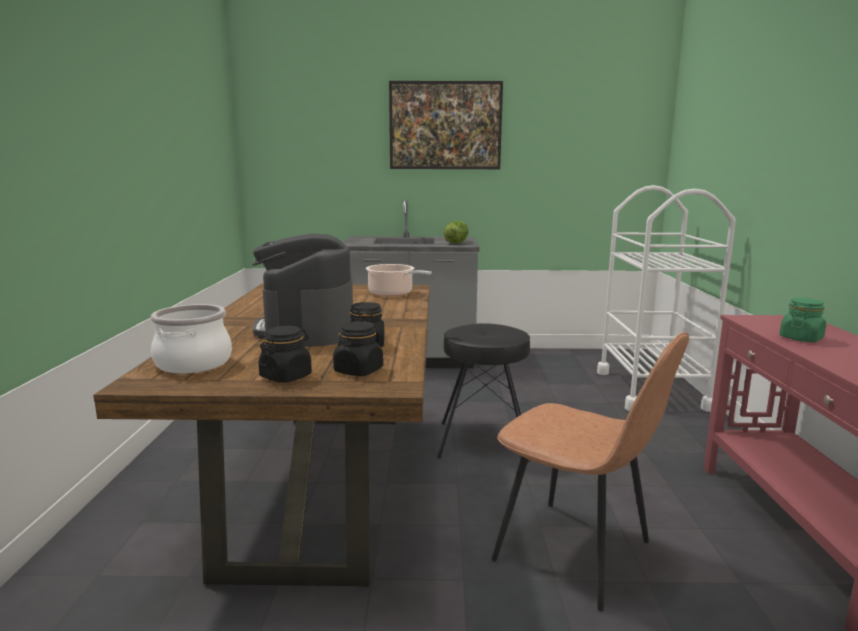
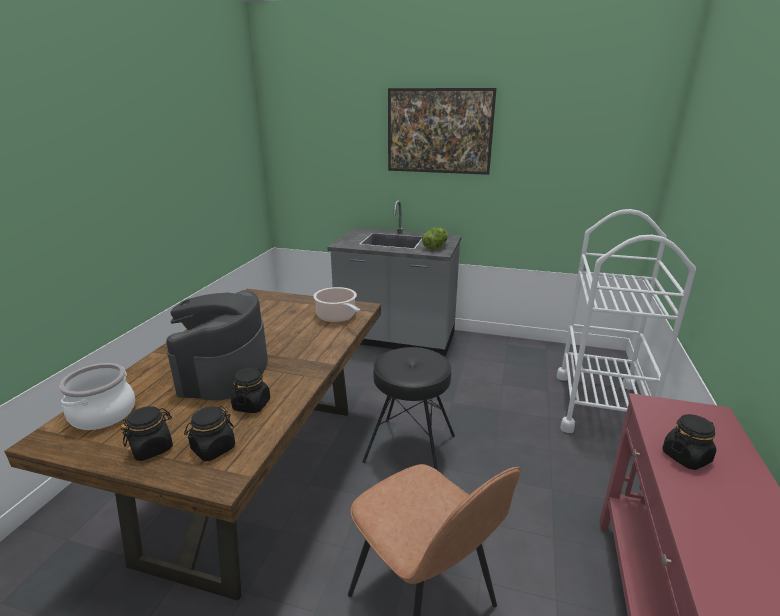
camera: 15 degrees right, 10 degrees up
green jar [779,298,826,342] -> black jar [662,414,716,470]

